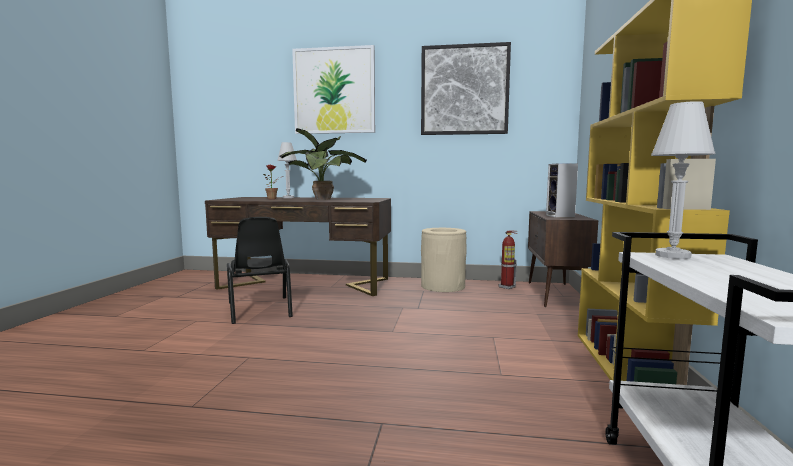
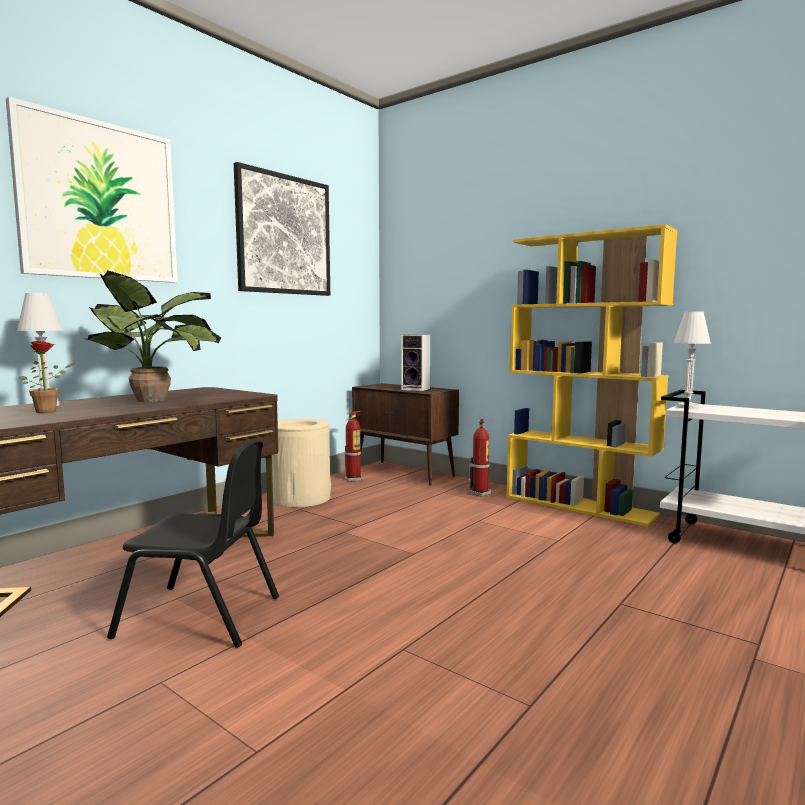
camera: 60 degrees left, 0 degrees up
none -> fire extinguisher [469,419,492,497]

